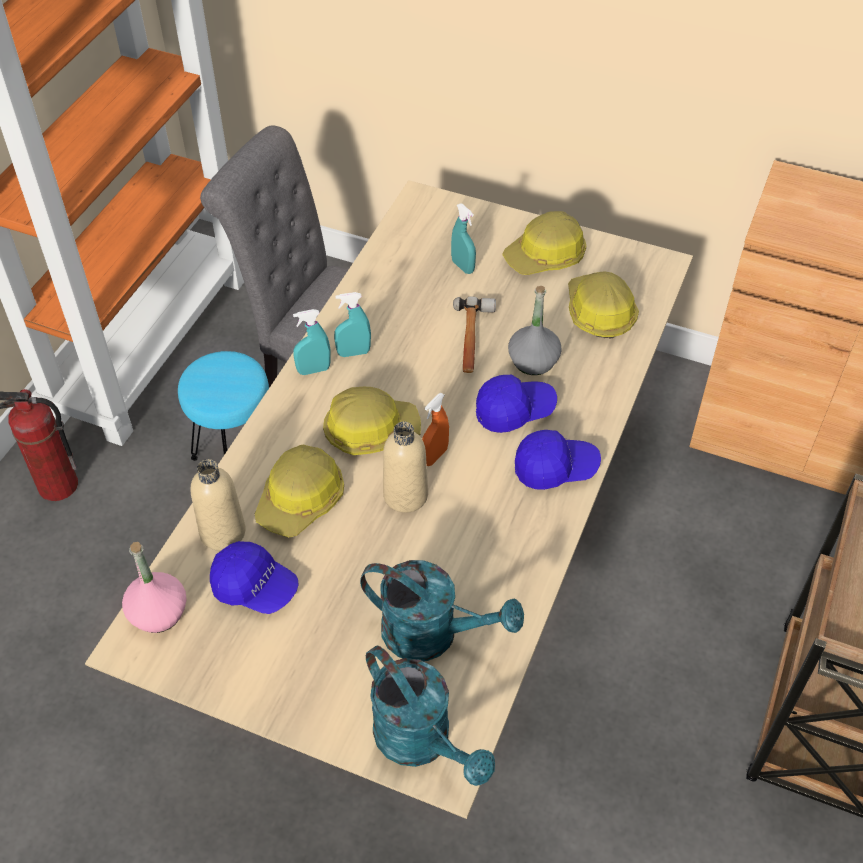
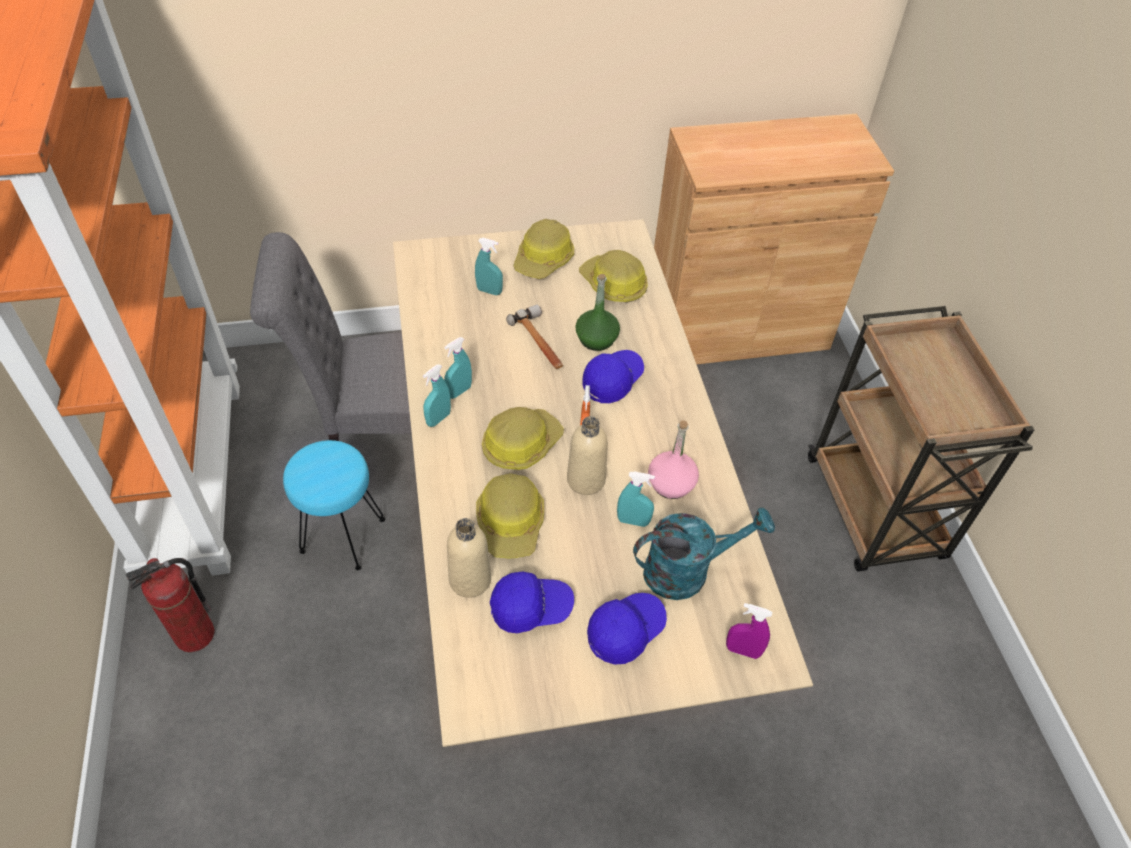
camera: 35 degrees left, 0 degrees up
pink bottle [122,542,187,633] -> pink bottle moved to [648,420,699,499]
turquoise watering can [366,645,495,786] -> purple spray bottle [726,603,772,659]
grey bottle [508,286,562,375] -> green bottle [575,274,620,351]
blue cap [515,430,601,490] -> blue cap moved to [587,593,667,665]
none -> turquoise spray bottle [617,472,655,527]

